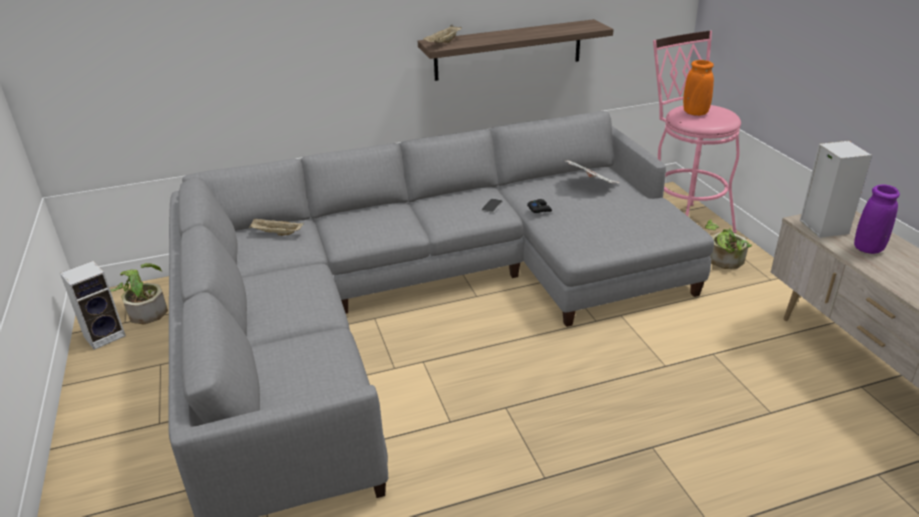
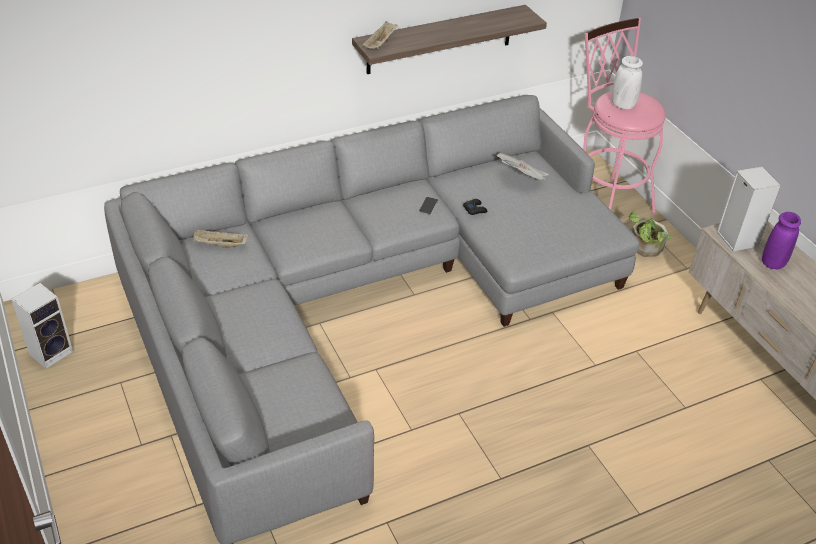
camera: 10 degrees left, 10 degrees up
potted plant [110,263,168,324] -> none
orange vase [683,60,714,116] -> white vase [612,56,643,109]

